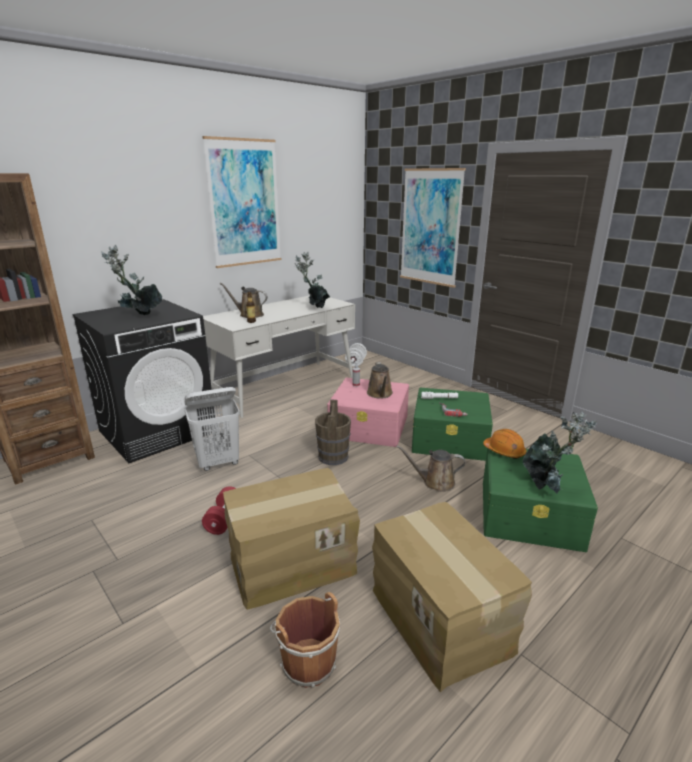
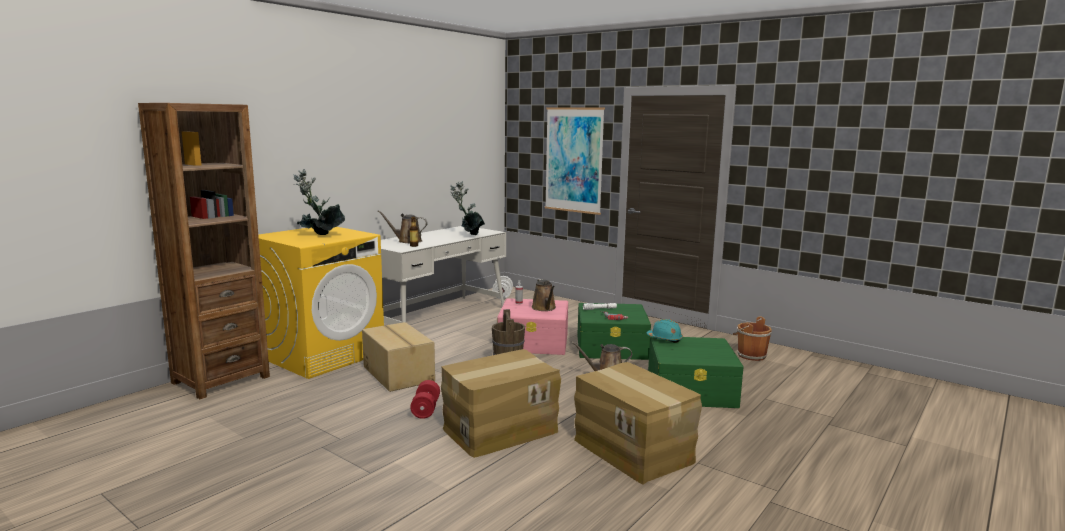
camera: 10 degrees left, 10 degrees down
black washing machine [72,299,215,463] -> yellow washing machine [258,227,384,379]
white laundry basket [184,387,240,471] -> cardboard box [362,322,435,392]
picture [202,136,281,268] -> none
brown bucket [270,592,340,688] -> brown bucket moved to [733,317,772,361]
orange hard hat [483,429,526,459] -> turquoise hard hat [647,319,683,343]
potted plant [522,411,597,494] -> none

